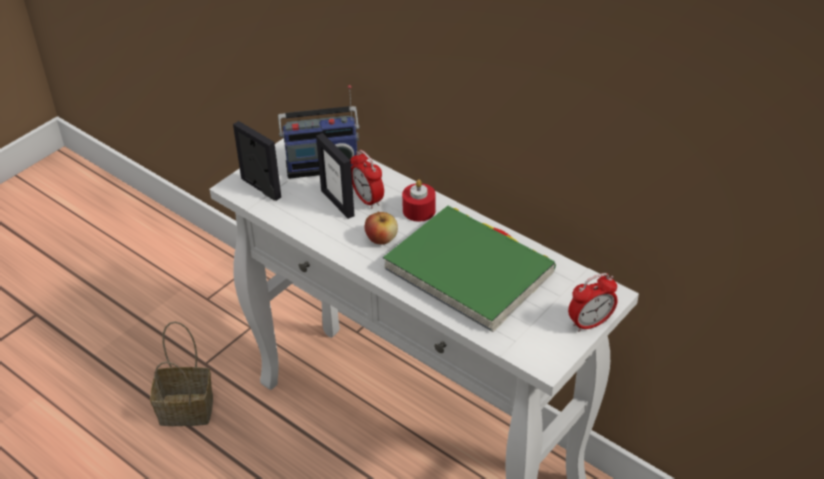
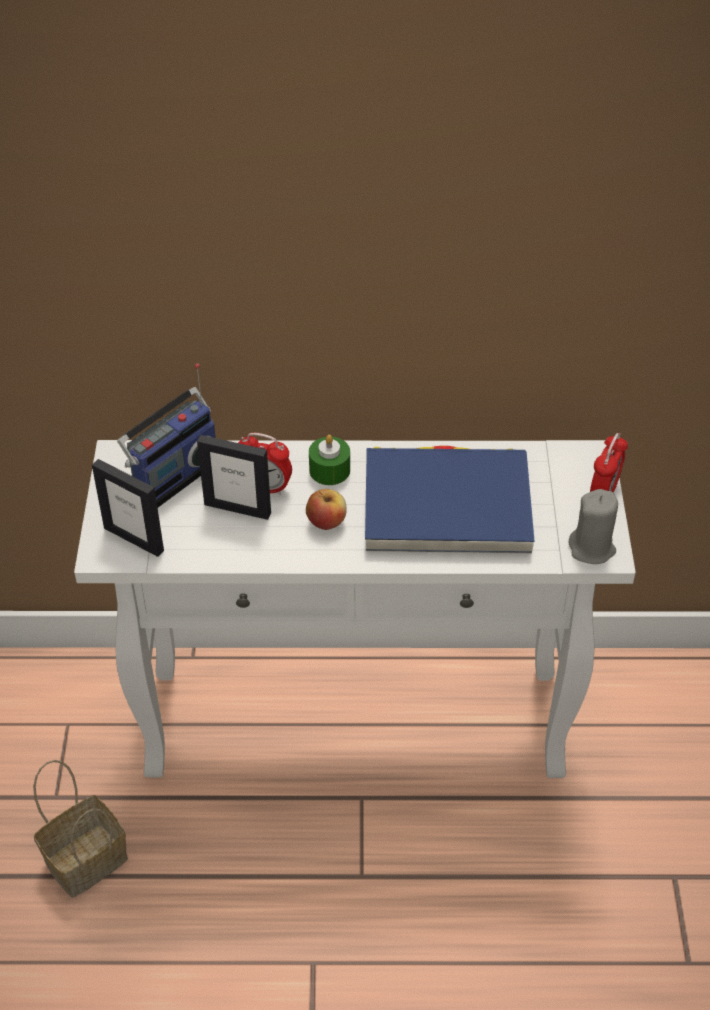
camera: 40 degrees left, 5 degrees up
picture frame [233,121,281,201] -> picture frame turned 150 degrees counterclockwise [92,459,164,557]
green book [383,206,556,332] -> blue book [365,446,534,553]
red candle [402,180,436,222] -> green candle [309,434,350,485]
none -> grey candle [569,489,618,564]

